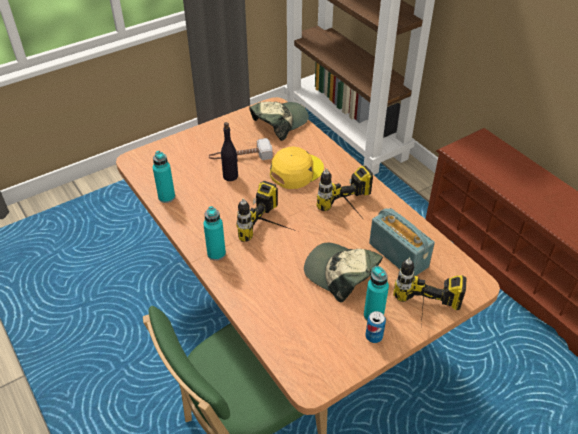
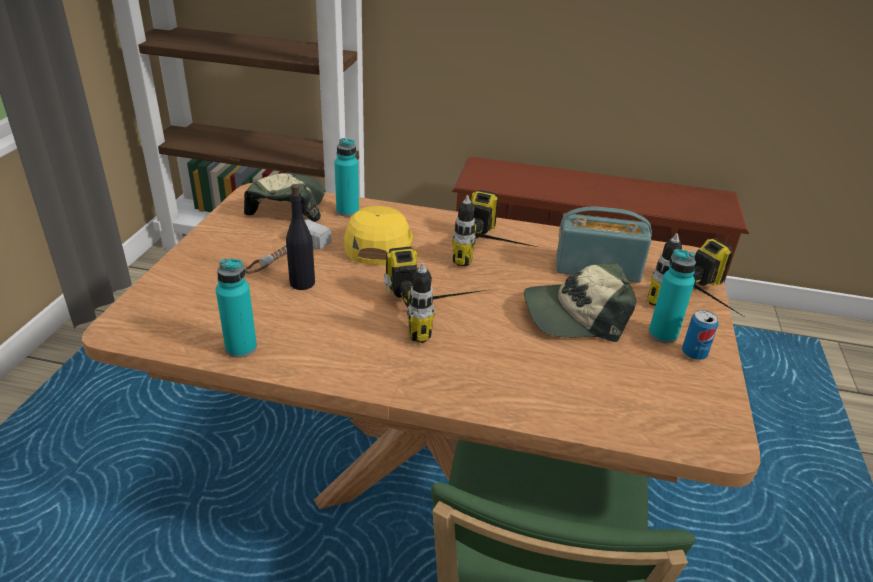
camera: 45 degrees left, 10 degrees down
turquoise bottle [203,206,226,261] -> turquoise bottle moved to [334,138,359,217]

